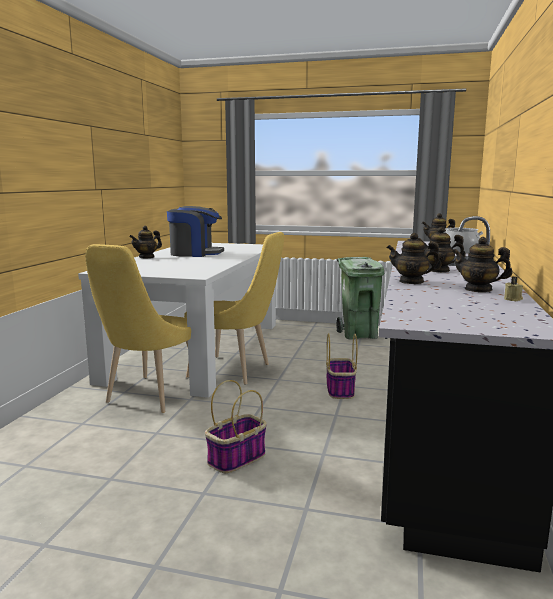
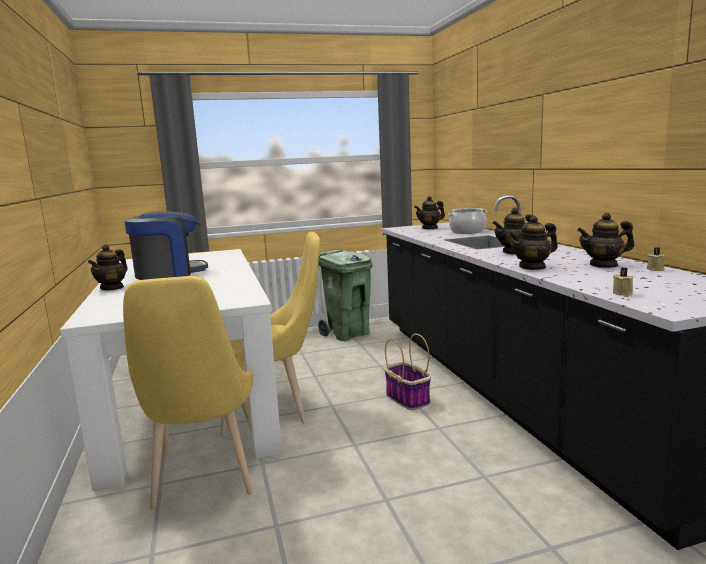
camera: 30 degrees left, 0 degrees up
basket [205,380,267,473] -> none
none -> beige candle [613,267,633,296]

